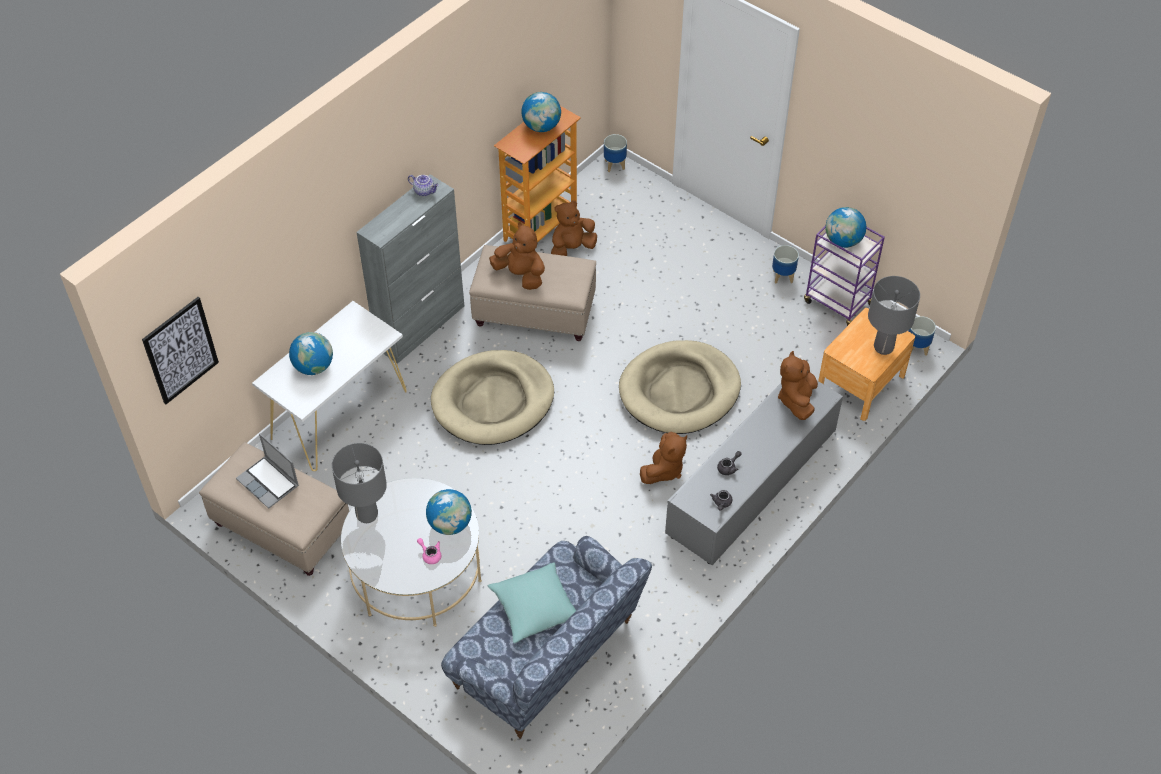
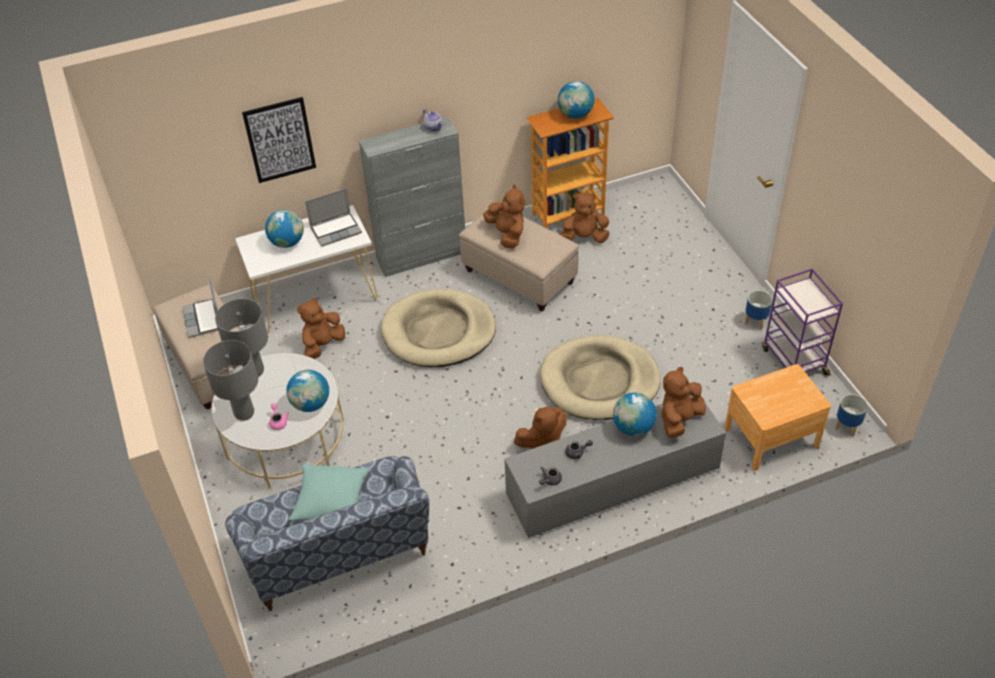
camera: 30 degrees right, 5 degrees down
picture [142,297,219,404] -> picture moved to [242,97,316,183]
planter [604,134,627,172] -> none
globe [825,207,867,248] -> globe moved to [613,392,657,436]
grey table lamp [868,276,920,355] -> grey table lamp moved to [203,340,258,421]
none -> brown plush toy [297,298,345,359]
none -> laptop [305,188,362,247]

